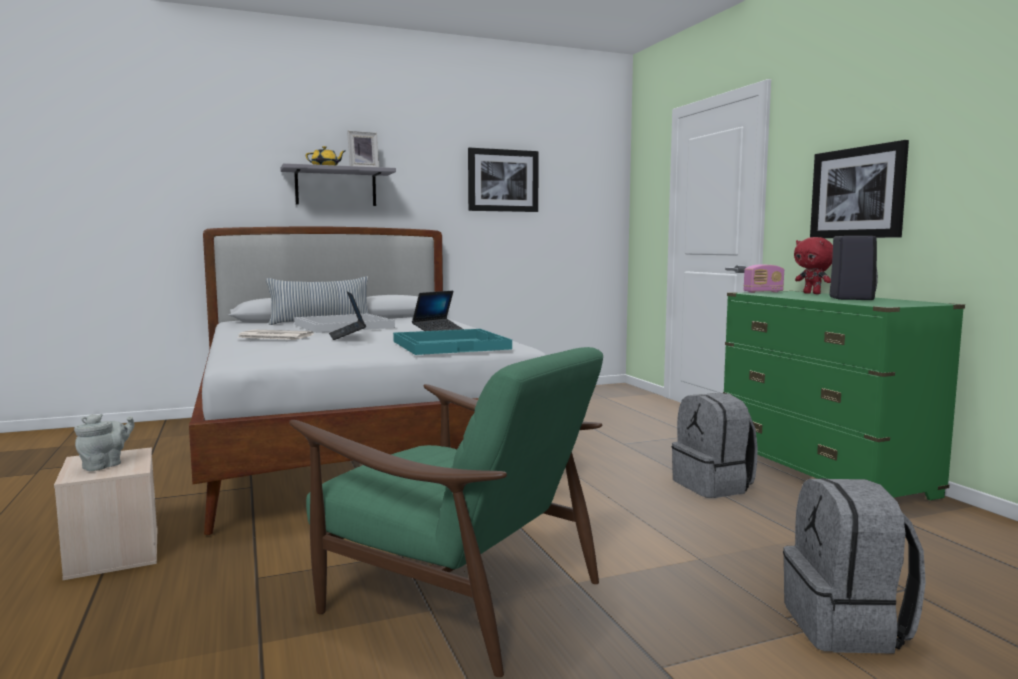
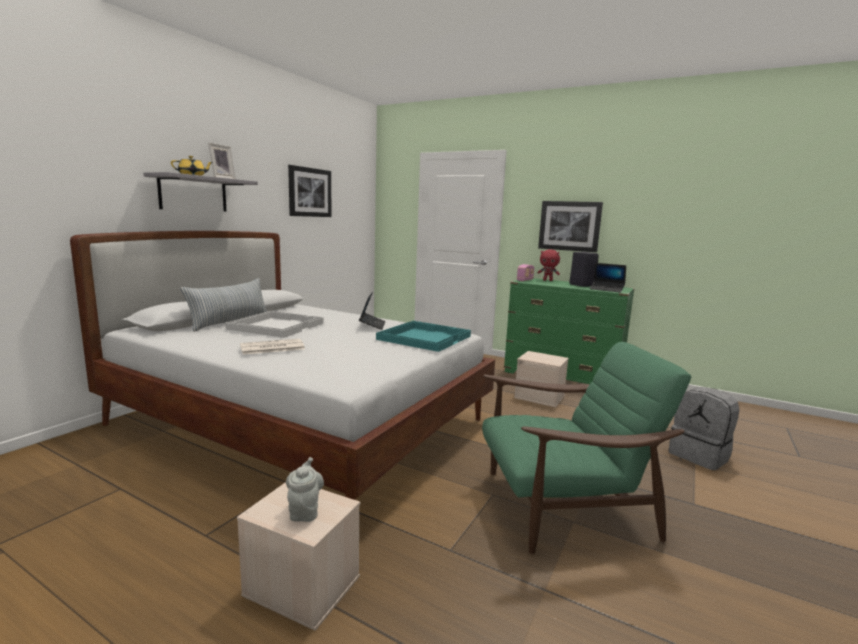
camera: 40 degrees left, 5 degrees up
laptop [329,291,366,340] -> laptop moved to [590,263,626,293]
grey backpack [672,393,758,498] -> beige storage box [514,351,569,408]

